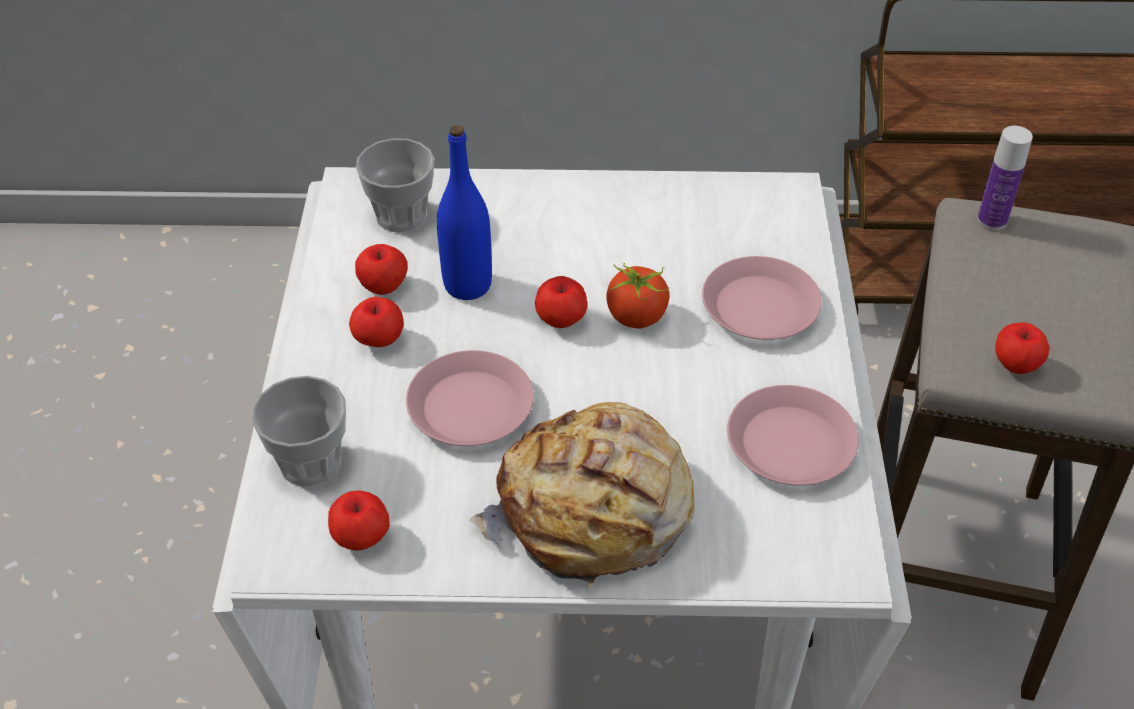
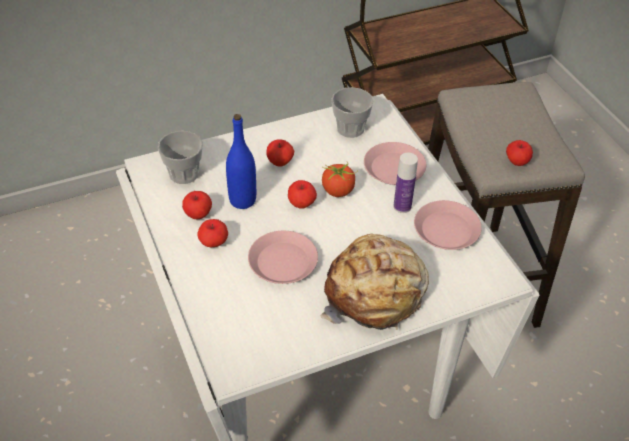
camera: 25 degrees left, 0 degrees up
cup [252,376,346,487] -> cup moved to [331,87,374,138]
apple [328,490,390,551] -> apple moved to [266,140,294,167]
bottle [977,126,1033,230] -> bottle moved to [393,153,418,213]

